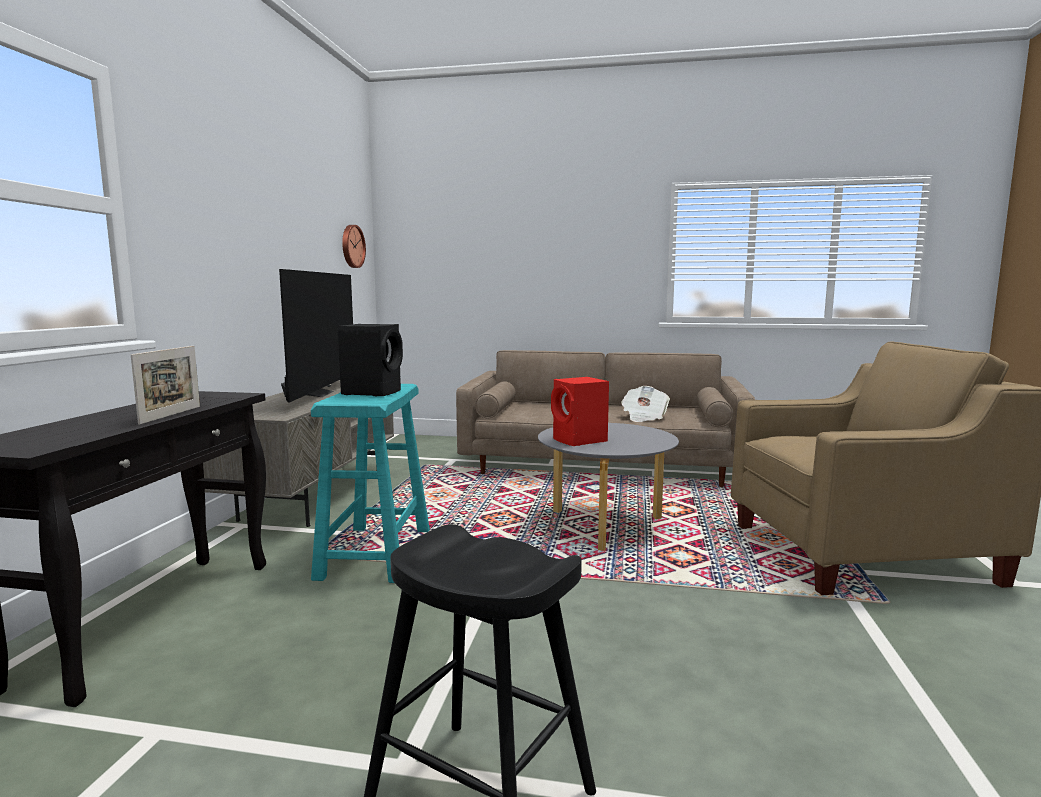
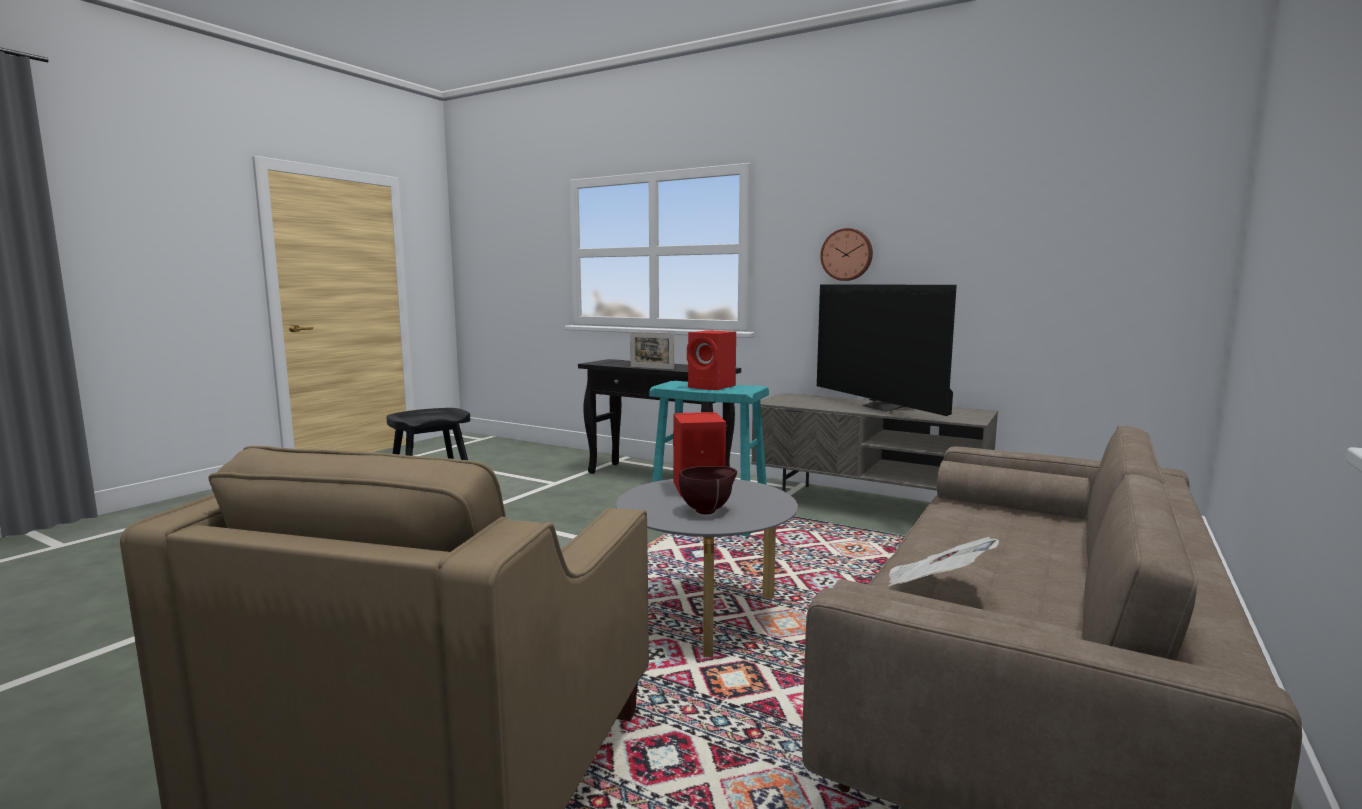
camera: 110 degrees right, 0 degrees up
television [279,269,353,402] -> television turned 45 degrees clockwise [817,284,957,416]
black speaker [338,324,403,396] -> red speaker [687,330,736,390]
wall clock [342,225,366,268] -> wall clock moved to [820,228,873,281]
none -> brown bowl [679,466,737,514]

